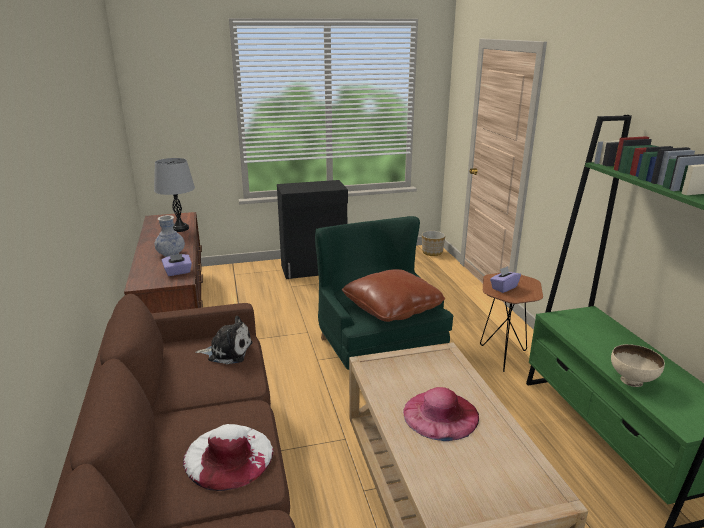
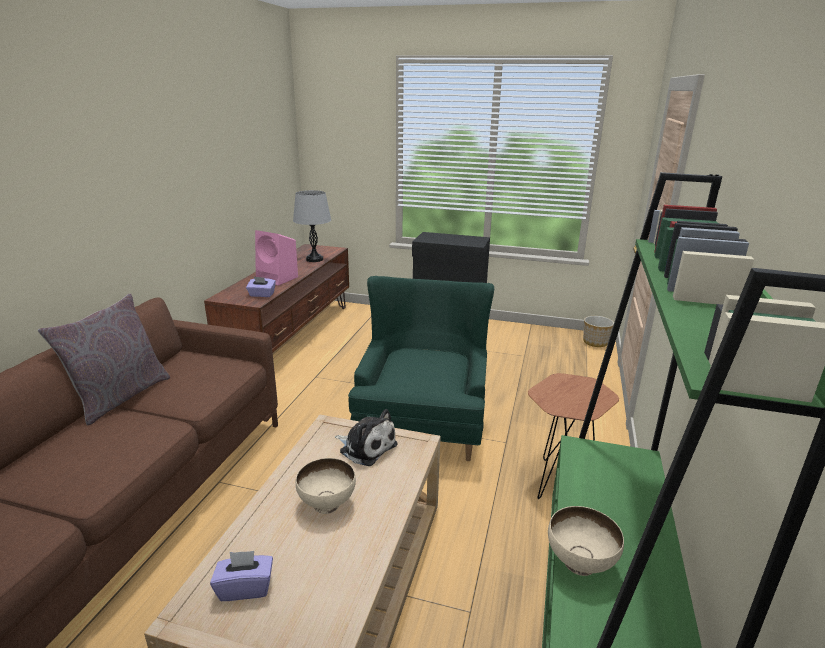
camera: 30 degrees right, 0 degrees up
vase [155,215,185,257] -> pink speaker [255,230,298,286]
white hat [183,424,273,491] -> none
plush toy [195,316,253,364] -> plush toy moved to [335,409,398,466]
brown pillow [342,269,445,322] -> none
pink hat [403,387,479,441] -> beige bowl [296,458,356,514]
purple tissue box [490,266,521,293] -> purple tissue box moved to [210,551,273,601]
none -> grey pillow [38,294,170,425]

